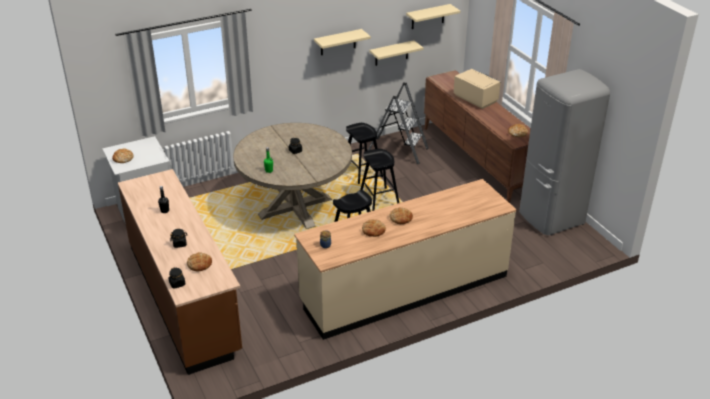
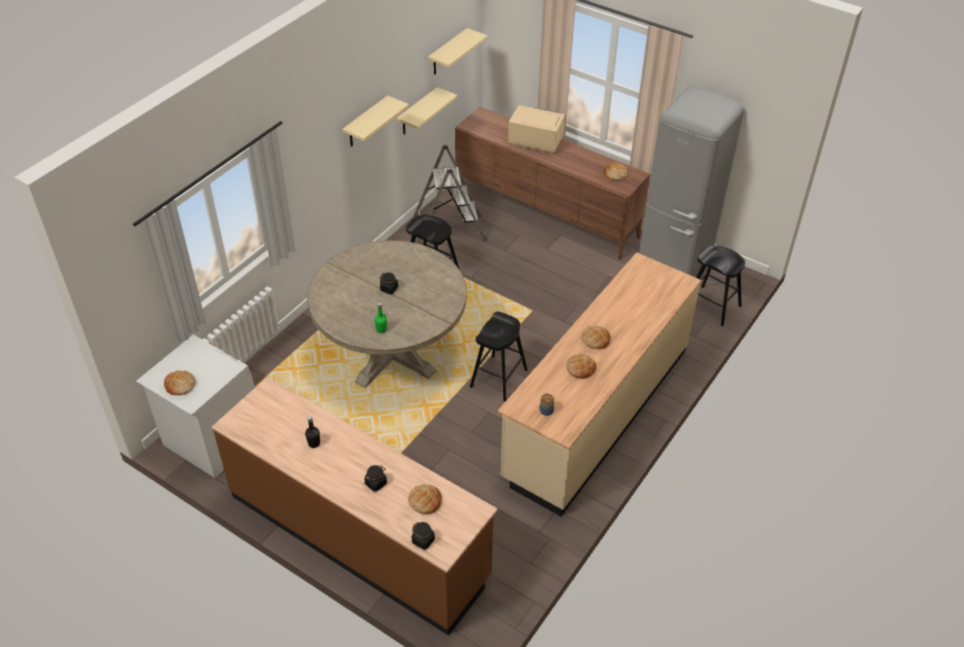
camera: 30 degrees left, 10 degrees up
black stool [360,149,399,211] -> black stool moved to [696,245,745,326]

